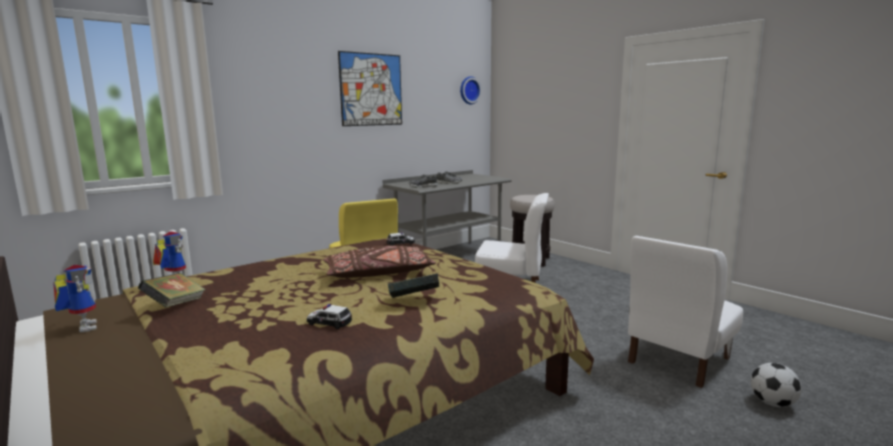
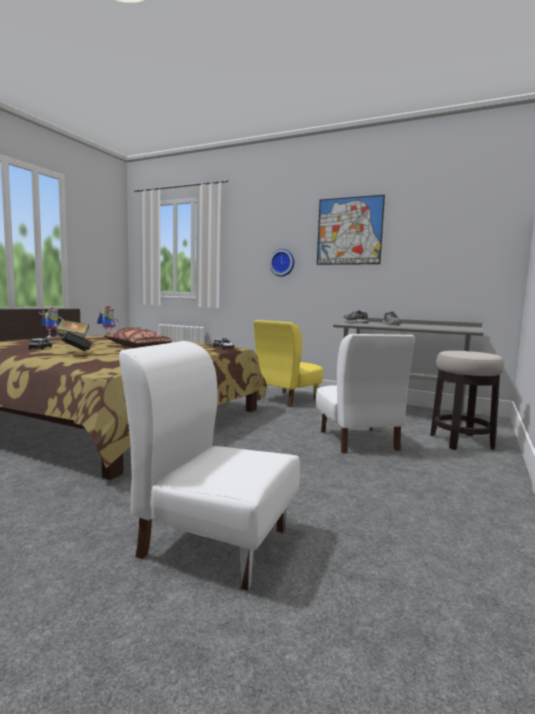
camera: 65 degrees right, 5 degrees down
wall clock [460,76,481,105] -> wall clock moved to [269,249,295,277]
football [751,363,802,407] -> none

